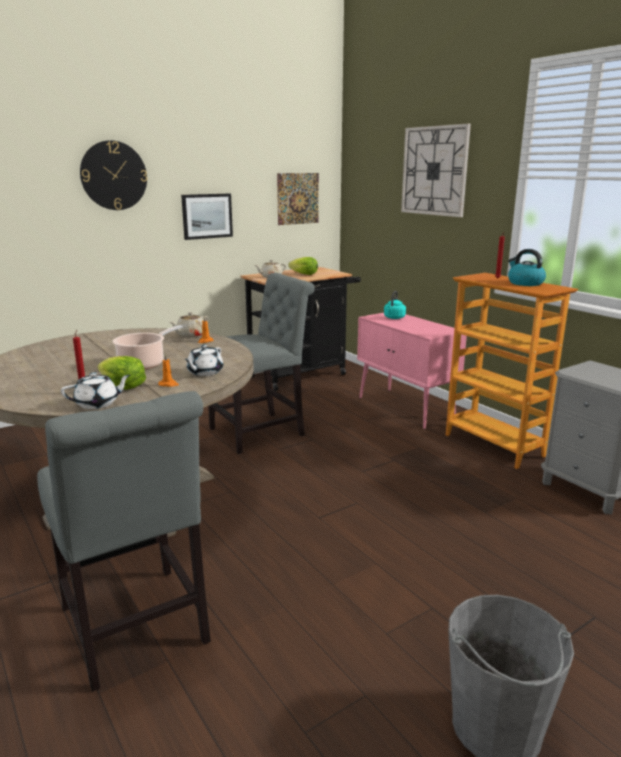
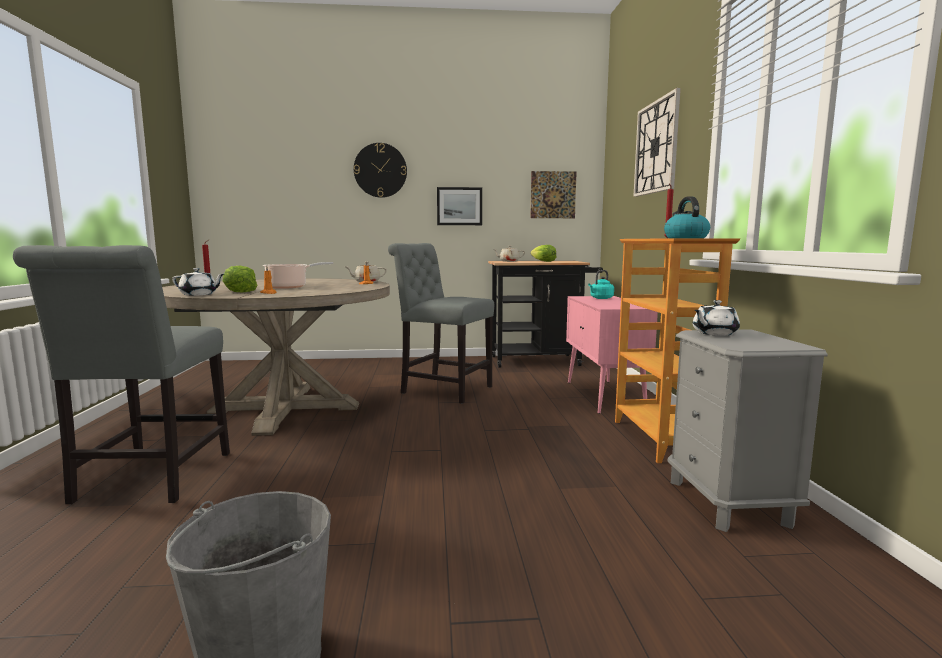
camera: 30 degrees right, 10 degrees down
white teapot [184,345,223,376] -> white teapot moved to [693,300,740,336]
grey chair [208,273,315,454] -> grey chair turned 150 degrees counterclockwise [388,243,494,404]

